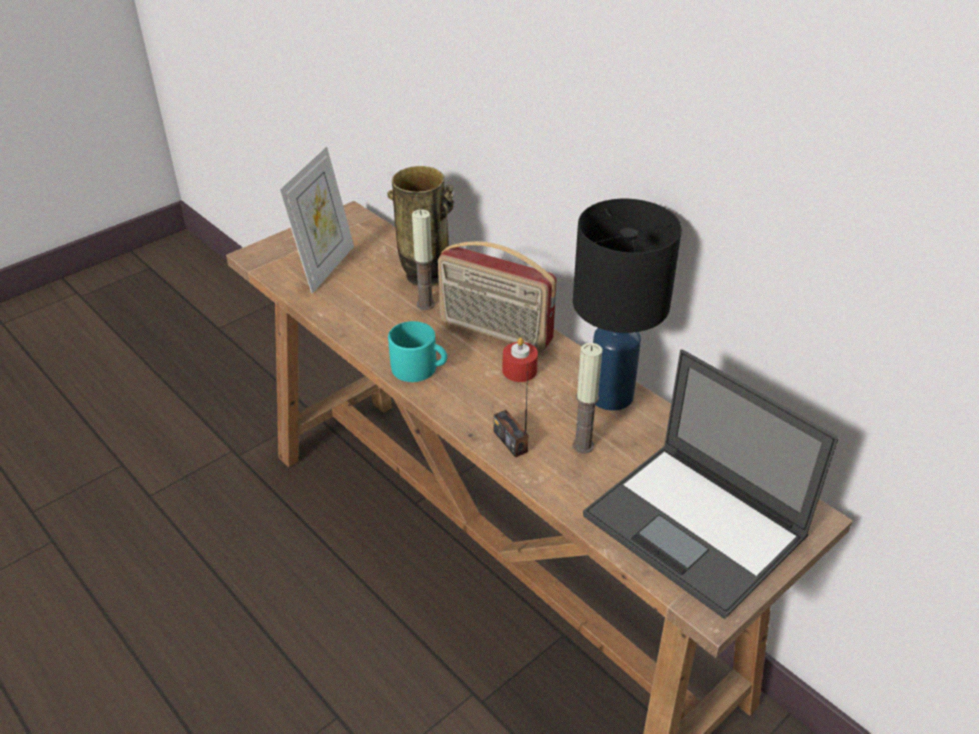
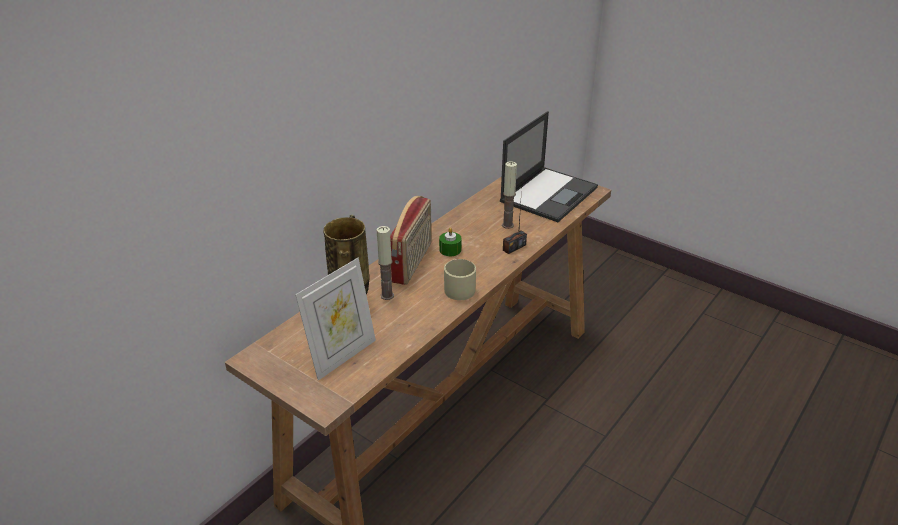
camera: 100 degrees left, 5 degrees down
picture frame [279,146,354,294] -> picture frame turned 120 degrees clockwise [295,258,376,381]
turquoise mug [388,321,447,382] -> beige mug [444,259,476,300]
red candle [502,337,538,382] -> green candle [439,228,462,257]
black table lamp [573,199,682,411] -> none

